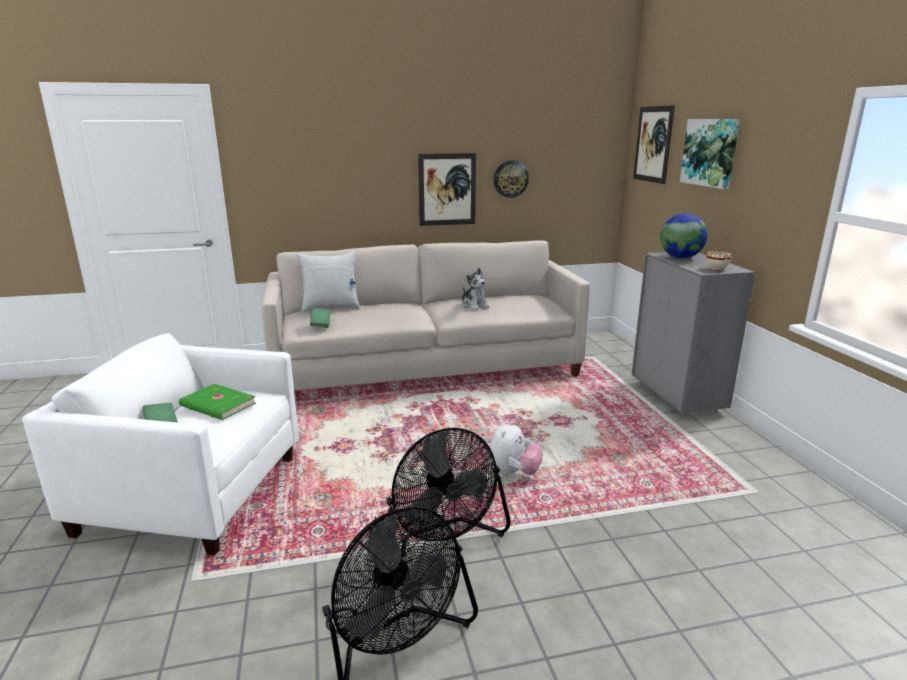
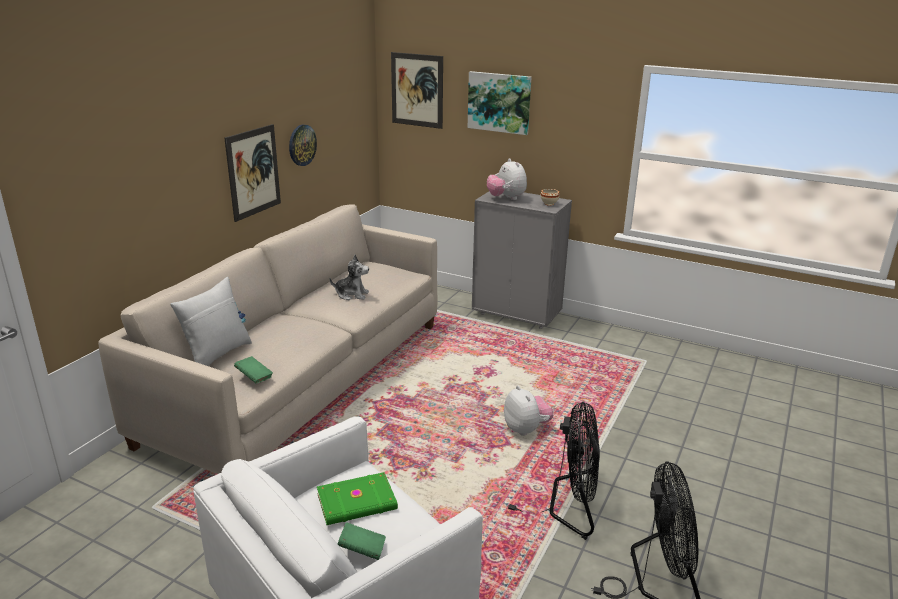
camera: 50 degrees left, 5 degrees up
globe [660,213,708,258] -> plush toy [487,158,527,200]

